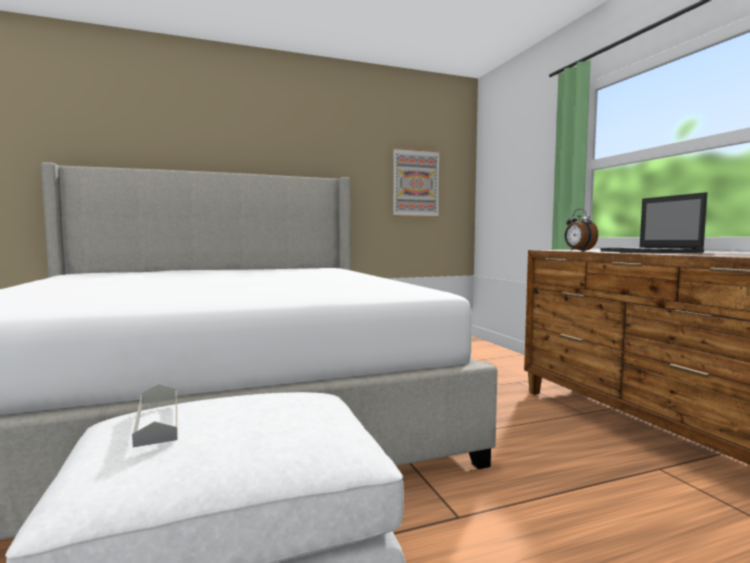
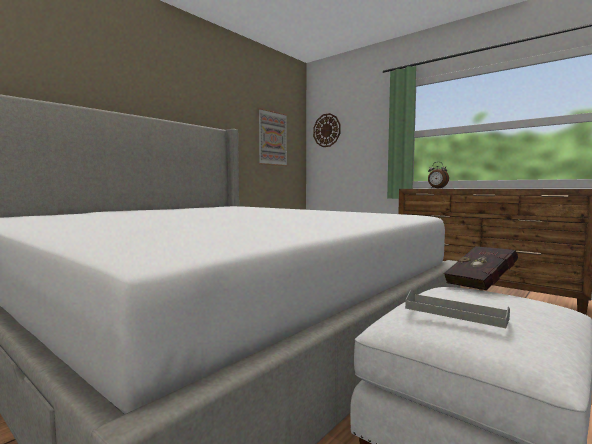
camera: 30 degrees left, 0 degrees up
laptop [600,192,707,253] -> none
none -> wall clock [313,113,340,147]
none -> red book [444,246,518,290]

